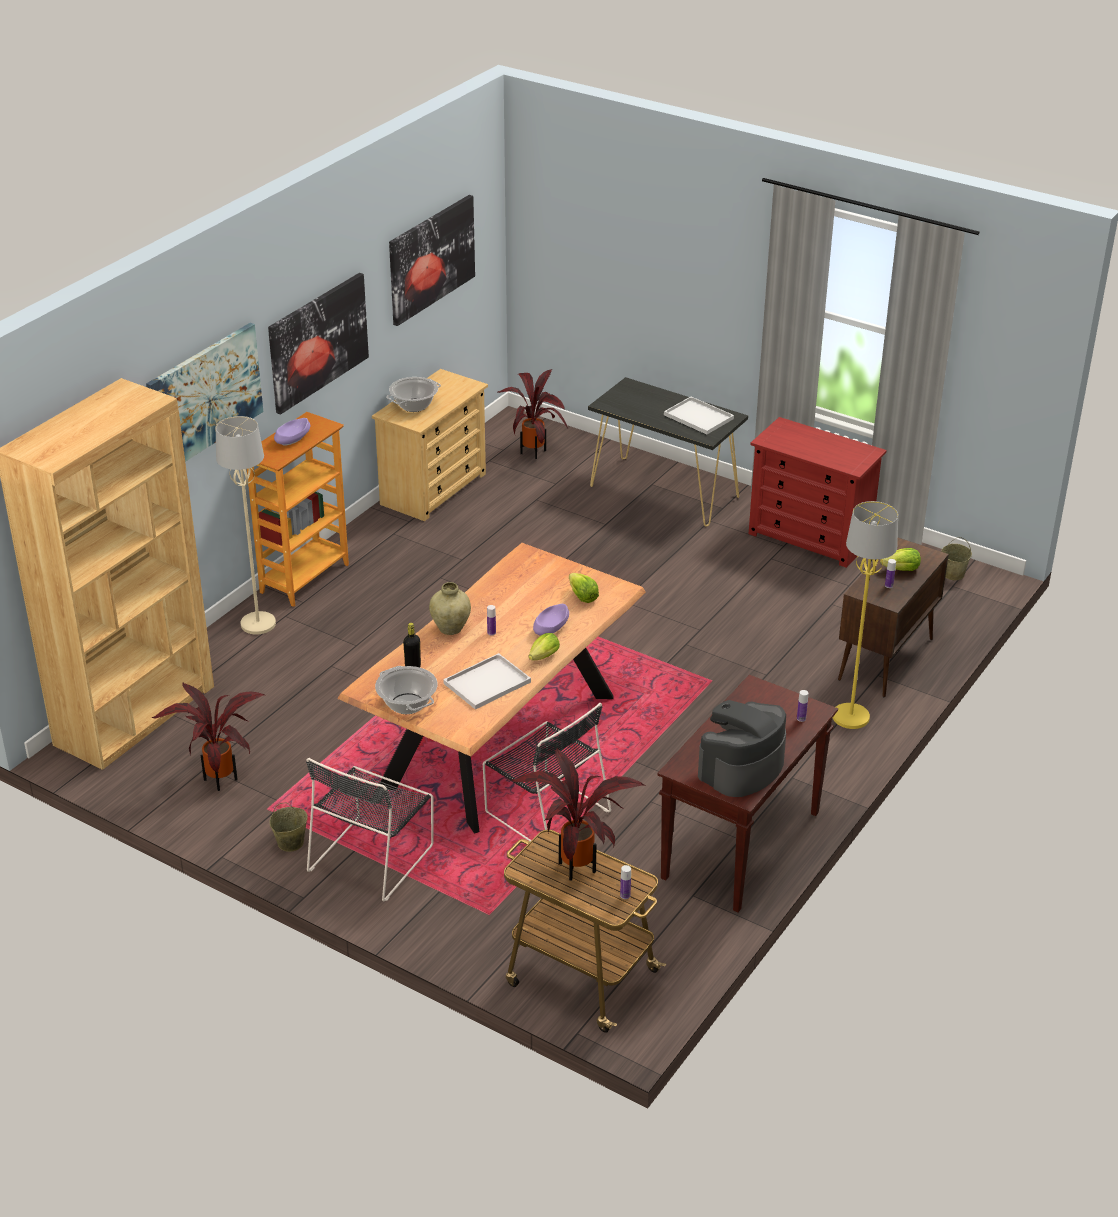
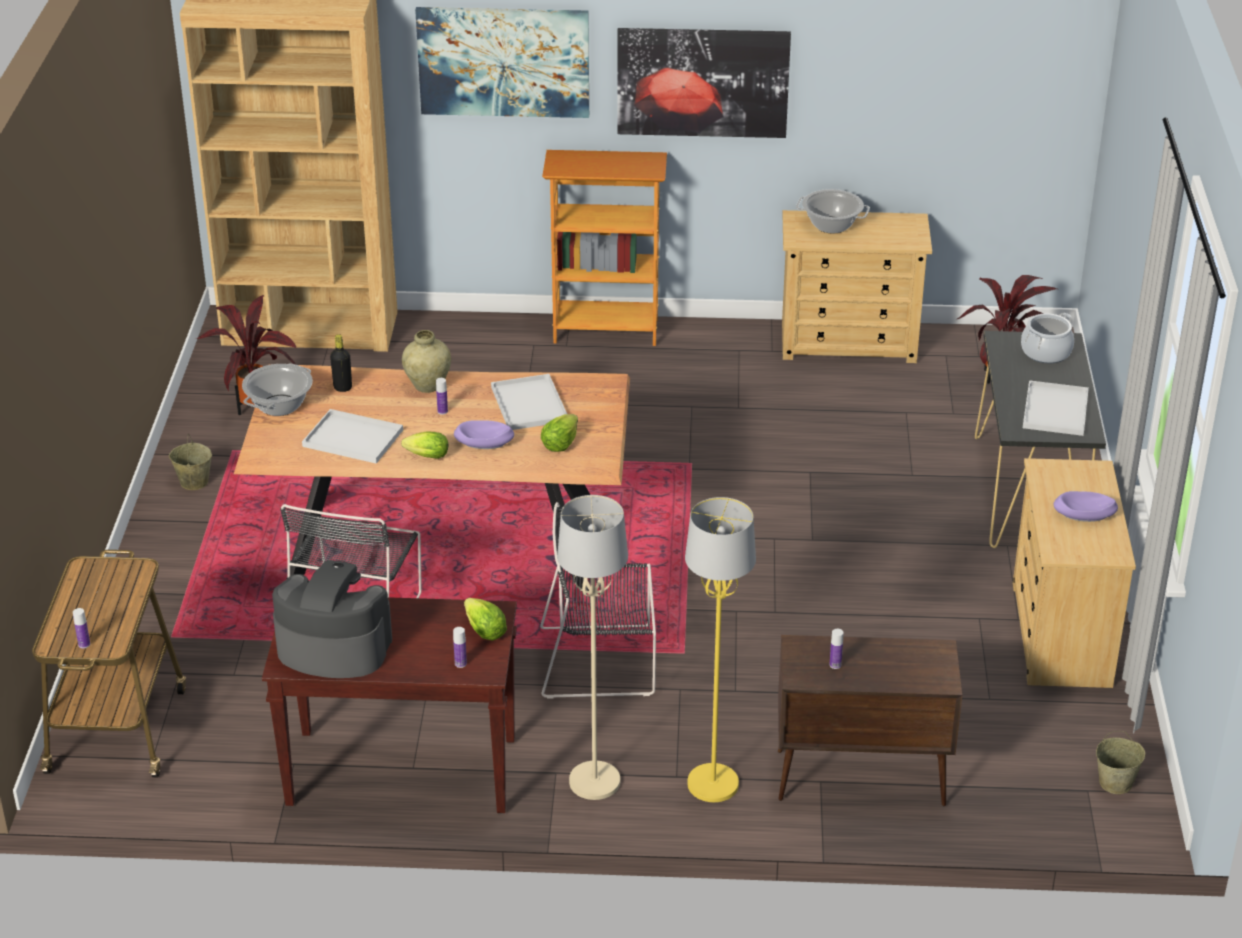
camera: 60 degrees right, 0 degrees up
beige floor lamp [216,416,276,635] -> beige floor lamp moved to [557,495,628,800]
purple bowl [274,418,310,446] -> purple bowl moved to [1053,491,1118,522]
black chair [306,758,434,901] -> black chair moved to [540,502,656,699]
picture [389,195,475,326] -> none
potted plant [512,748,645,881] -> none
red dresser [749,417,887,568] -> beige dresser [1013,458,1136,688]
lettuce [880,548,921,571] -> lettuce moved to [464,598,507,641]
none -> white tray [491,374,567,430]
none -> cooking pot [1021,313,1074,363]

